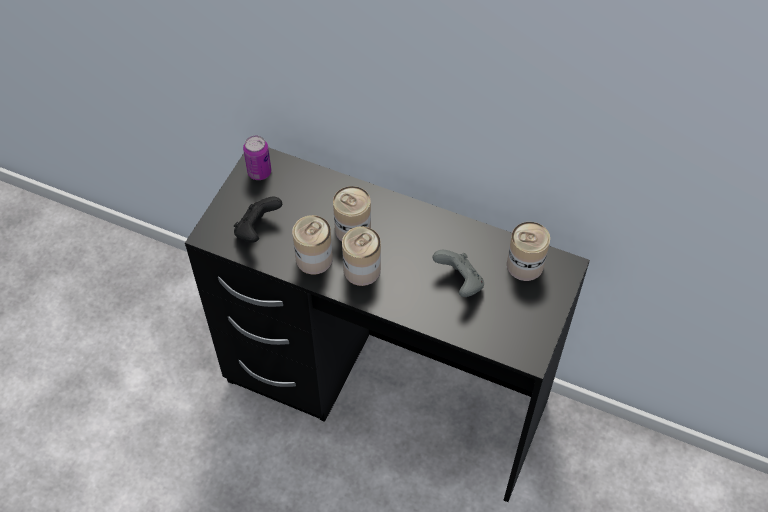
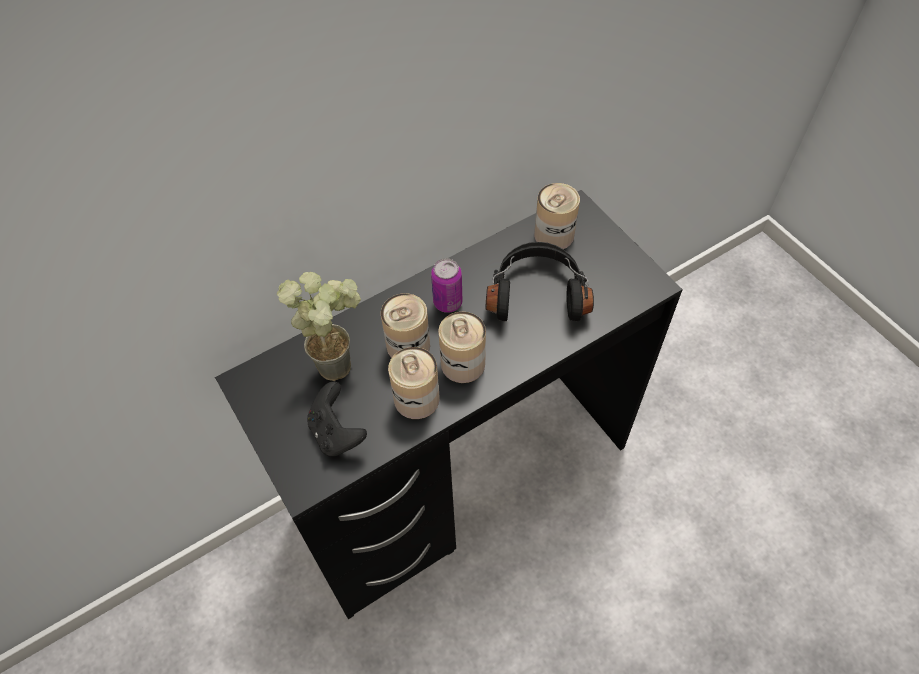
camera: 55 degrees left, 0 degrees up
can [243,135,271,180] -> can moved to [431,259,462,313]
grey game controller [432,250,484,297] -> black headphones [486,242,594,321]
none -> potted plant [277,272,361,381]

